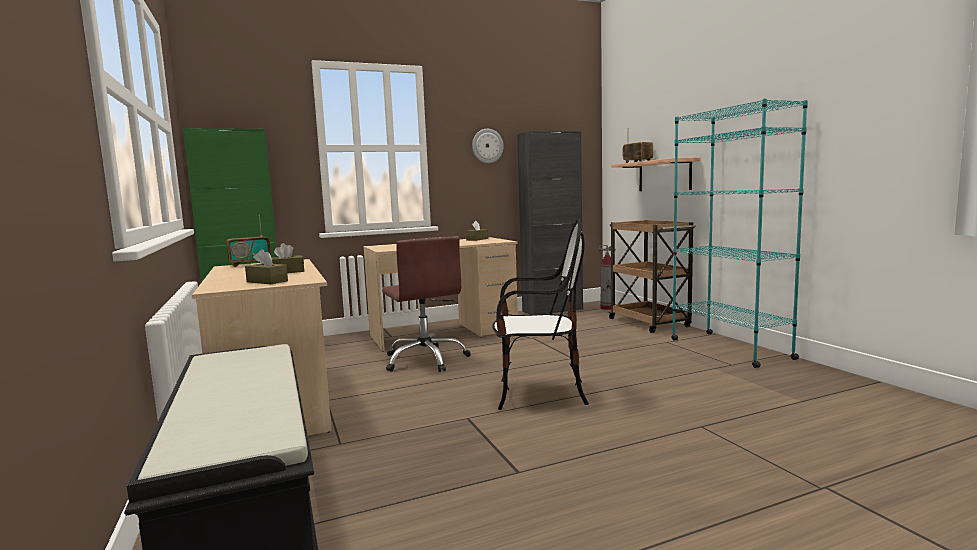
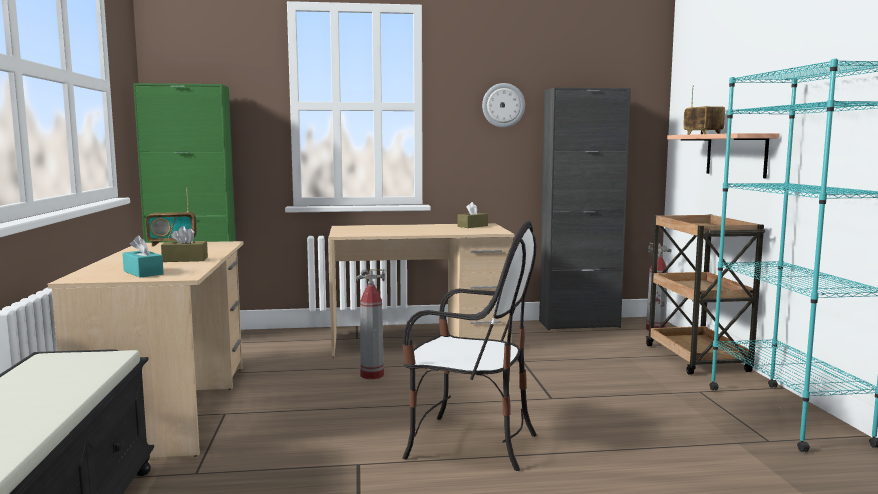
camera: 15 degrees right, 0 degrees up
brown tissue box [245,249,288,284] -> turquoise tissue box [122,235,164,278]
brown office chair [382,236,471,372] -> fire extinguisher [357,269,385,379]

